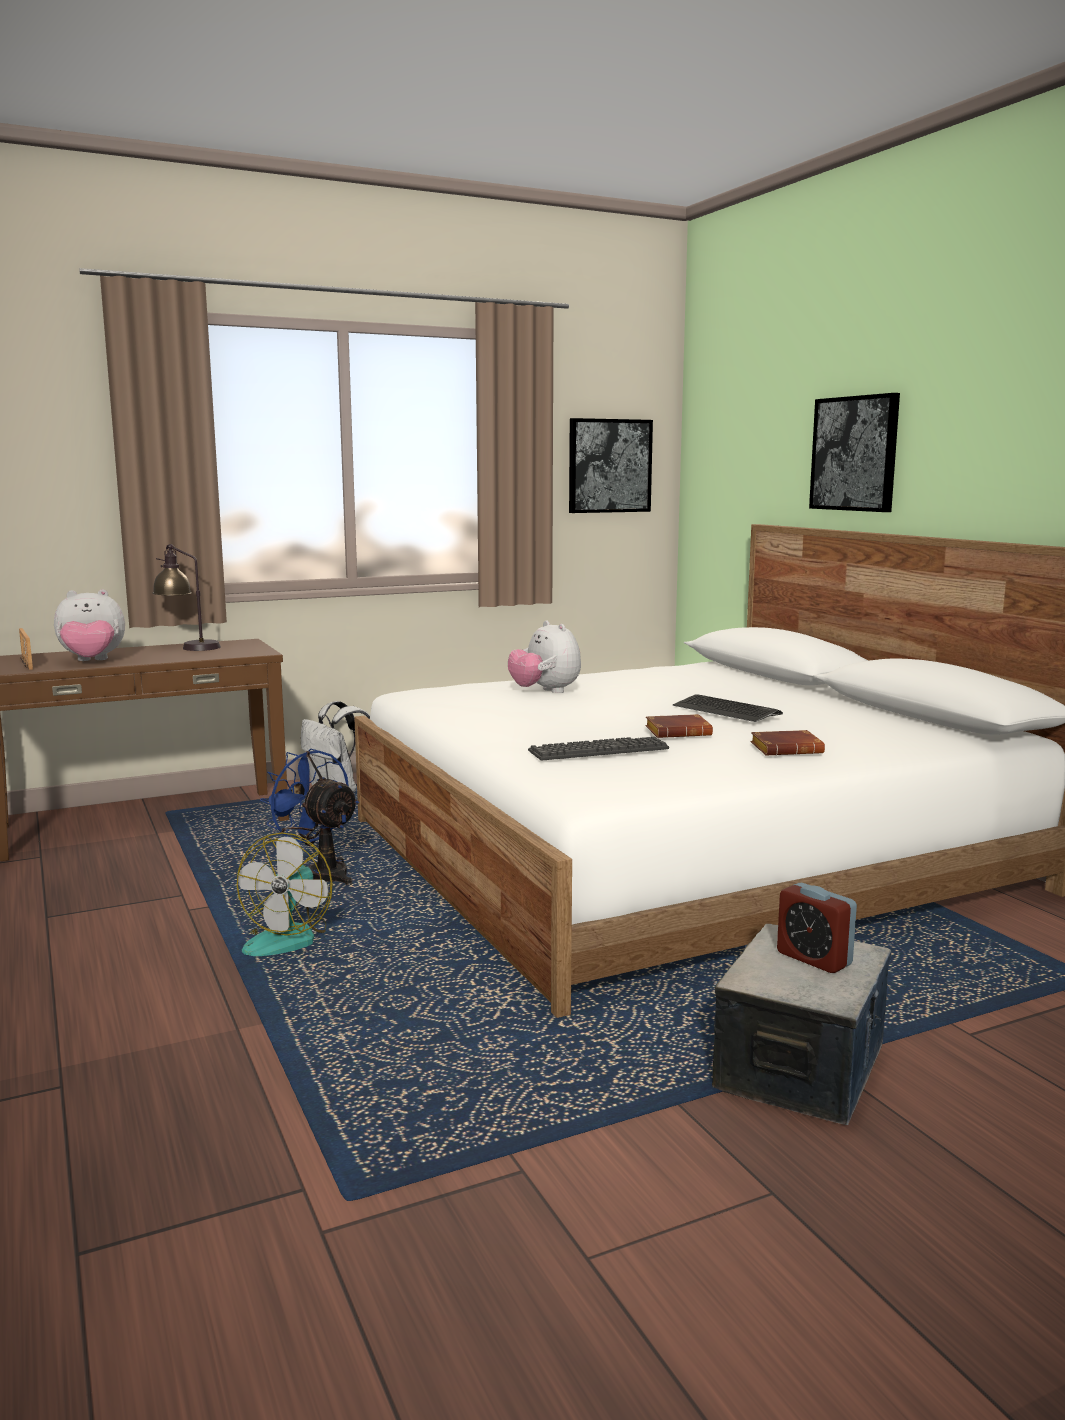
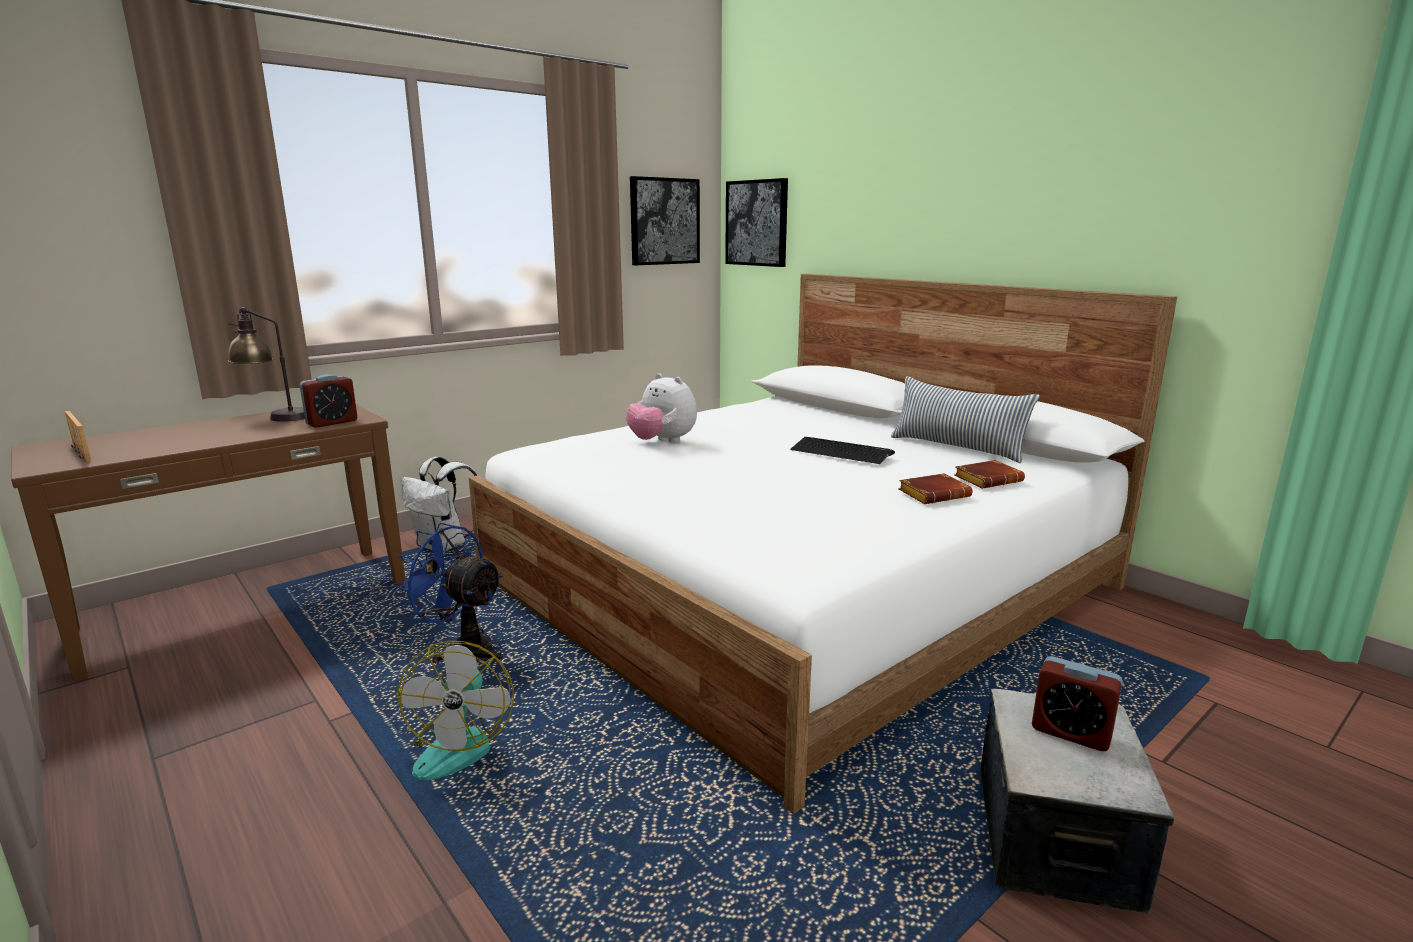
camera: 15 degrees left, 5 degrees up
plush toy [54,589,125,661] -> none
keyboard [528,736,669,760] -> none
brown book [645,714,713,738] -> brown book moved to [954,460,1025,489]
picture [809,393,900,512] -> picture moved to [725,178,788,267]
none -> alarm clock [300,374,357,428]
none -> pillow [891,376,1040,463]

